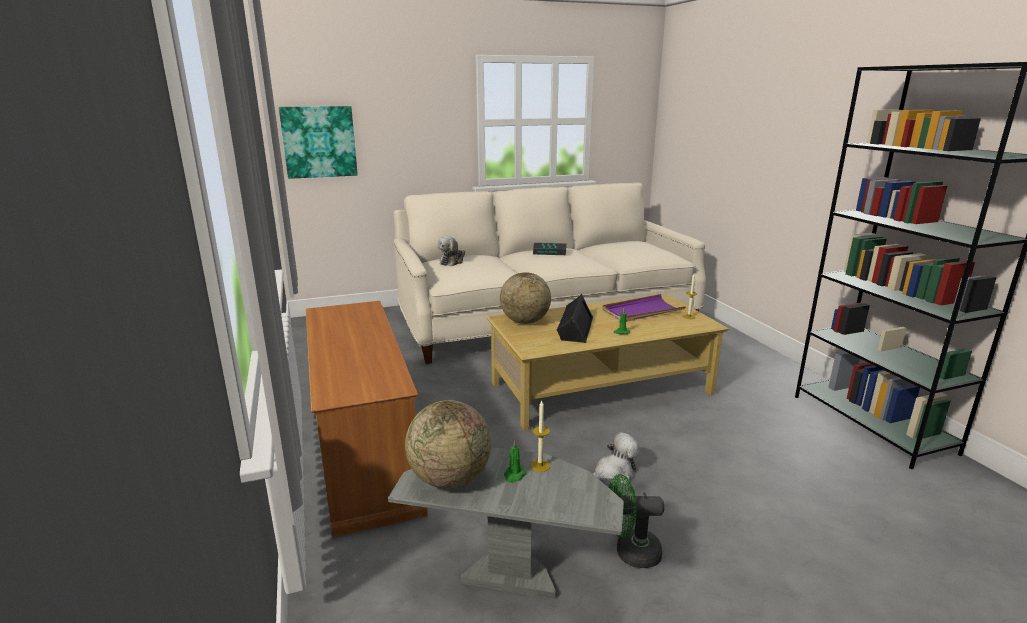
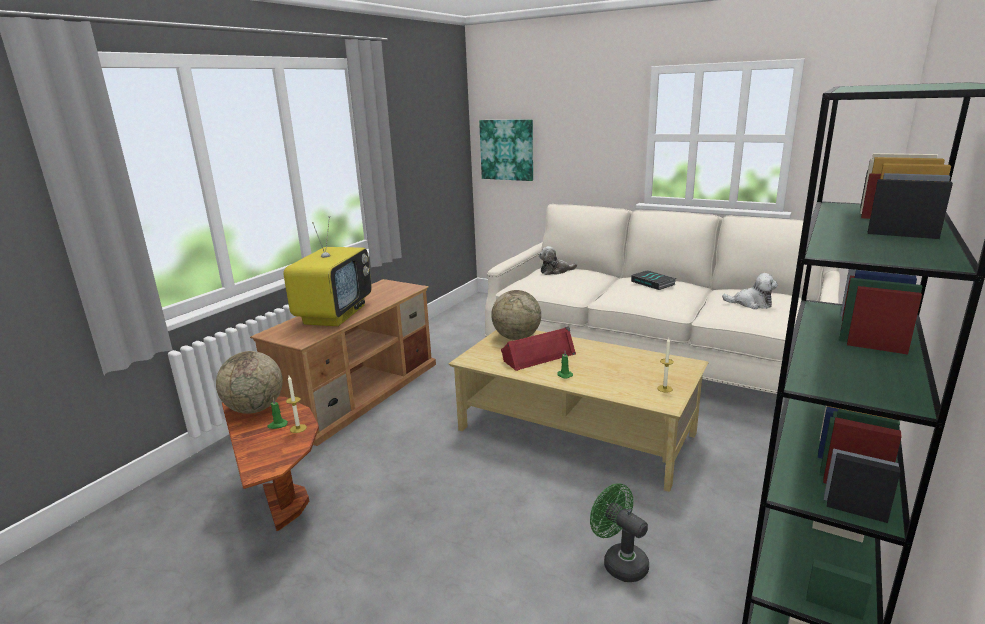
camera: 50 degrees right, 0 degrees up
grey side table [388,448,624,599] -> brown side table [222,396,319,531]
black speaker [557,294,593,343] -> red speaker [501,327,576,371]
plush toy [592,432,639,484] -> plush toy moved to [722,273,778,309]
purple tray [602,294,686,322] -> none
green fan [608,474,664,568] -> green fan moved to [590,483,649,582]
none -> television [283,216,372,326]

